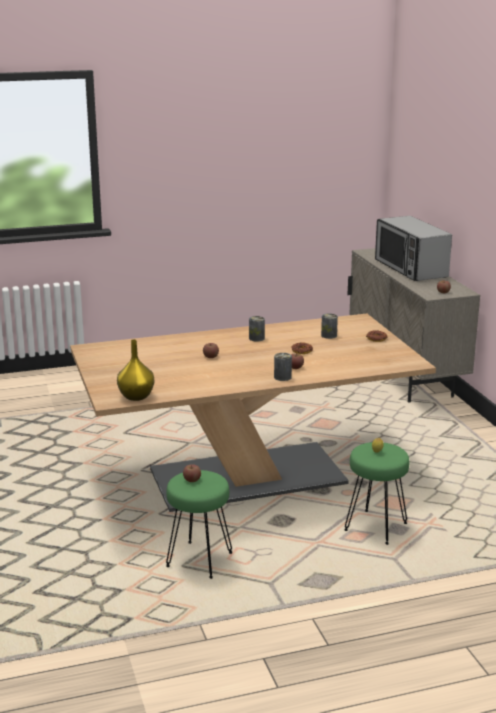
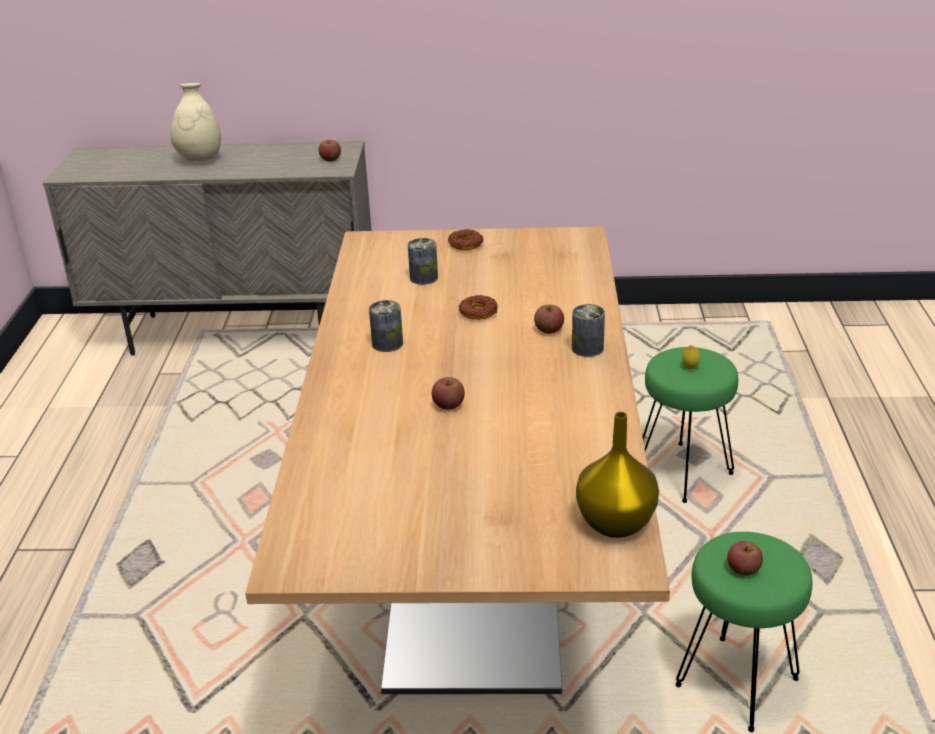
camera: 70 degrees left, 10 degrees up
microwave [375,216,452,281] -> beige vase [170,83,221,161]

